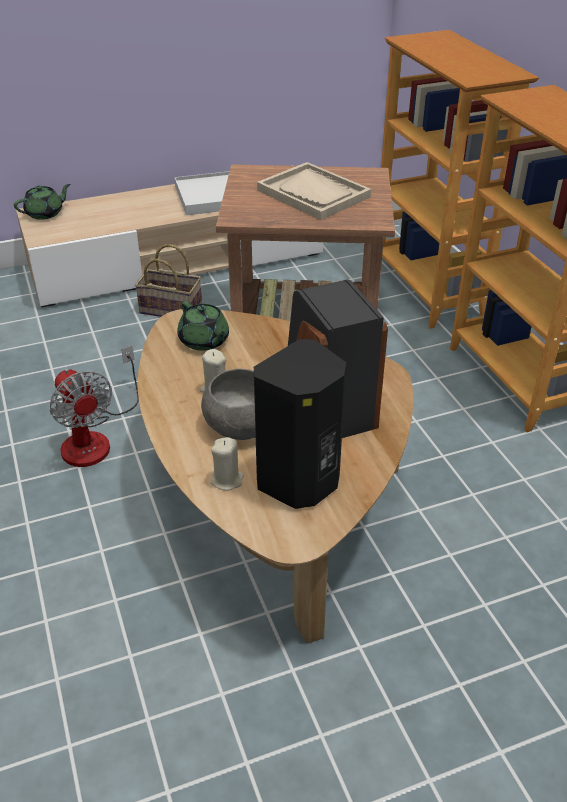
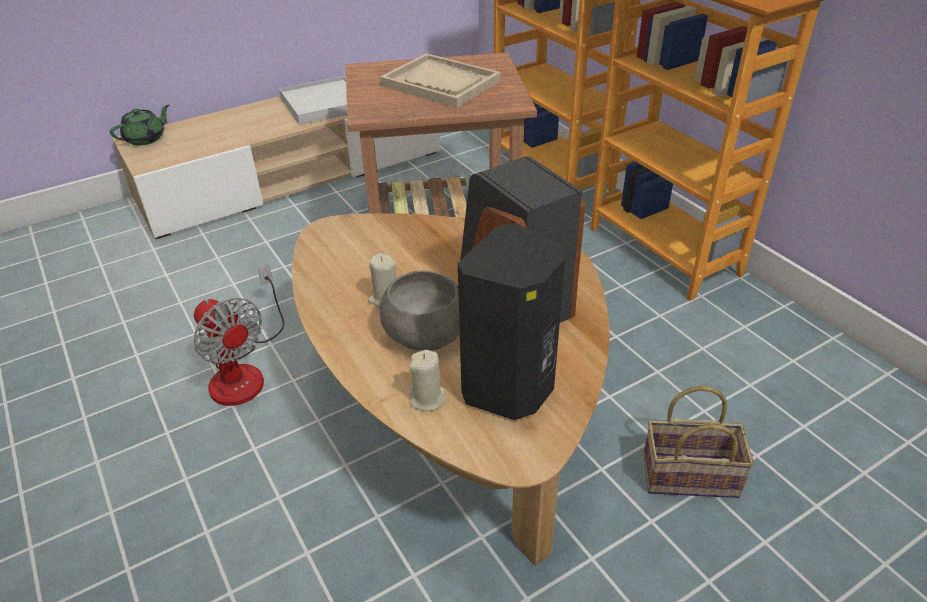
camera: 10 degrees left, 0 degrees up
basket [135,244,202,317] -> basket moved to [643,386,754,498]
green teapot [177,301,229,351] -> none

